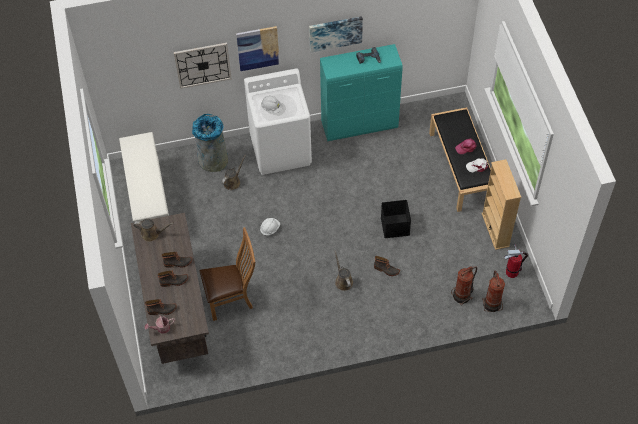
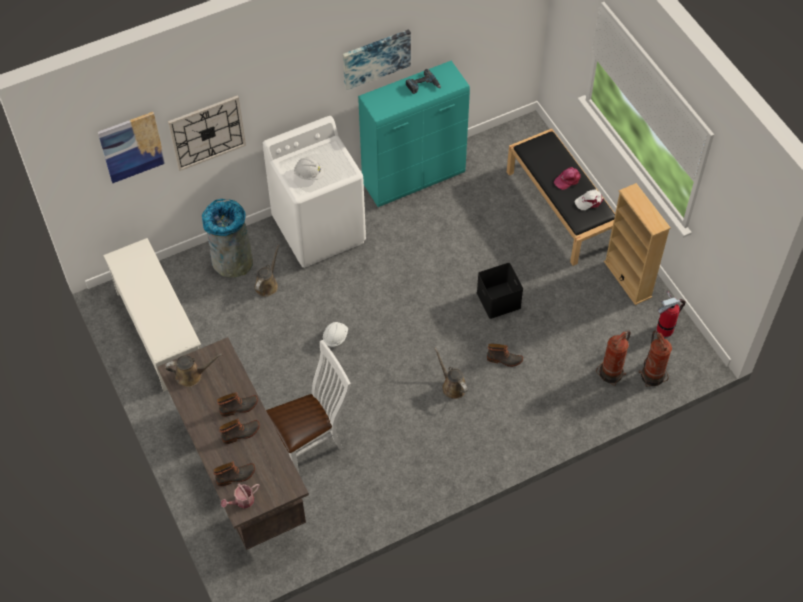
camera: 15 degrees left, 0 degrees up
brown chair [200,227,255,321] -> white chair [266,340,351,473]
picture [236,26,280,71] -> picture moved to [98,112,165,183]

